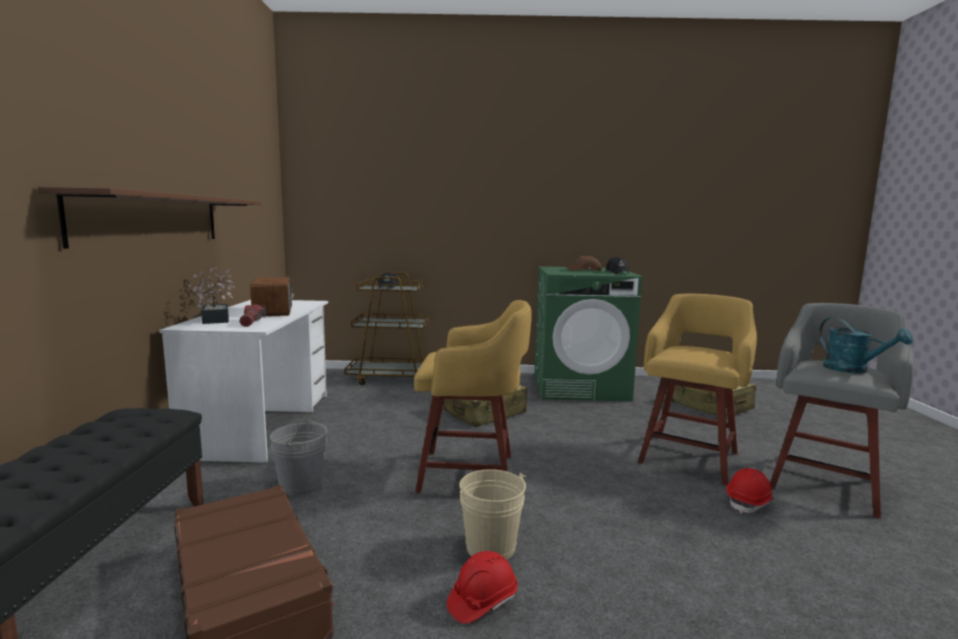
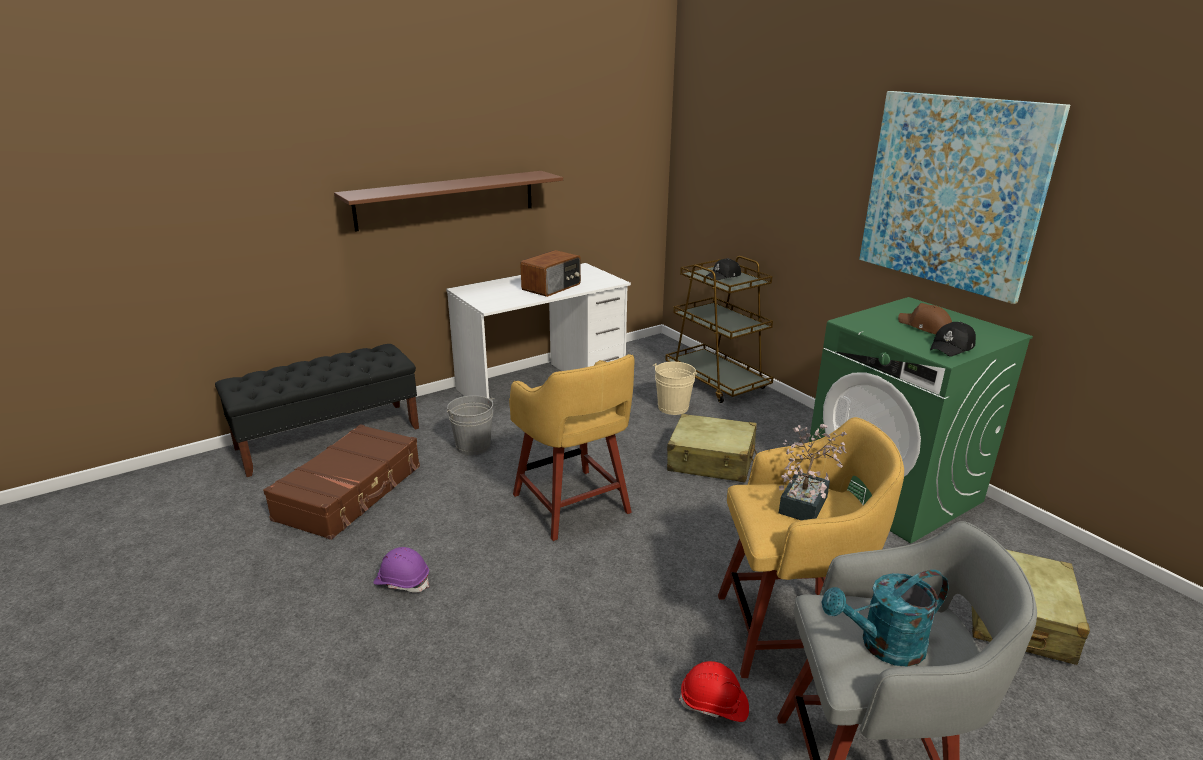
camera: 55 degrees right, 15 degrees up
potted plant [189,268,235,324] -> potted plant moved to [779,424,847,520]
flashlight [239,304,266,327] -> none
red hard hat [447,551,518,624] -> purple hard hat [373,547,429,593]
beige bucket [460,469,526,560] -> beige bucket moved to [653,362,697,415]
turquoise watering can [819,317,913,374] -> turquoise watering can turned 45 degrees clockwise [822,570,949,666]
none -> picture [859,91,1070,304]

